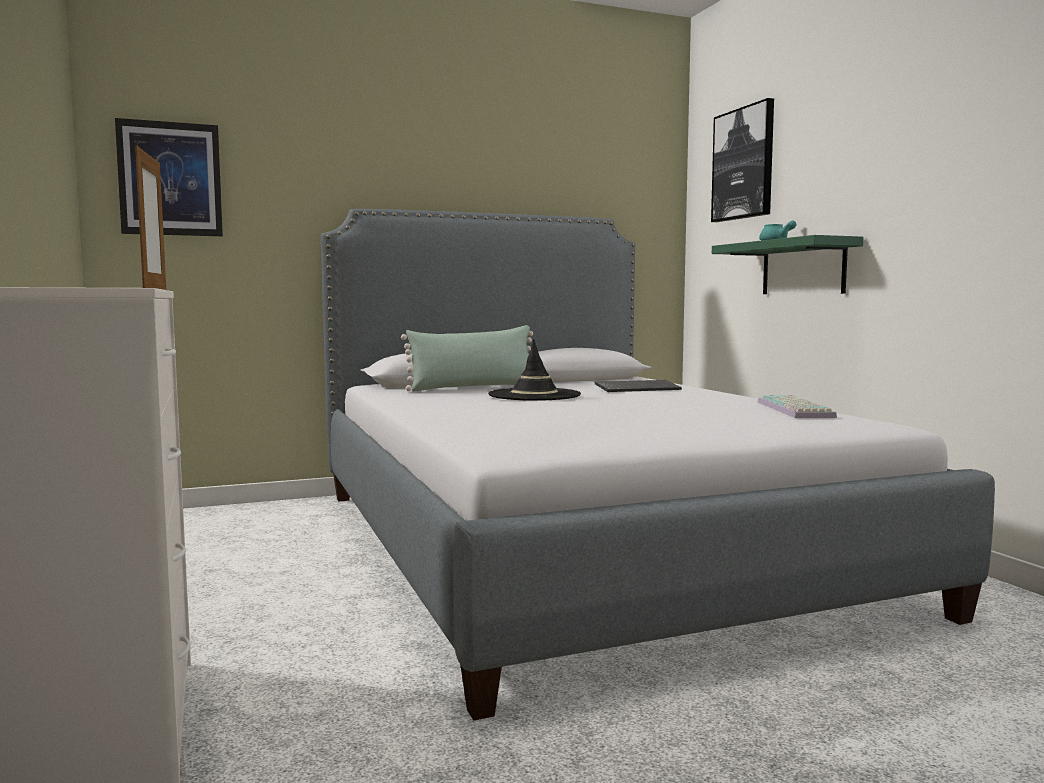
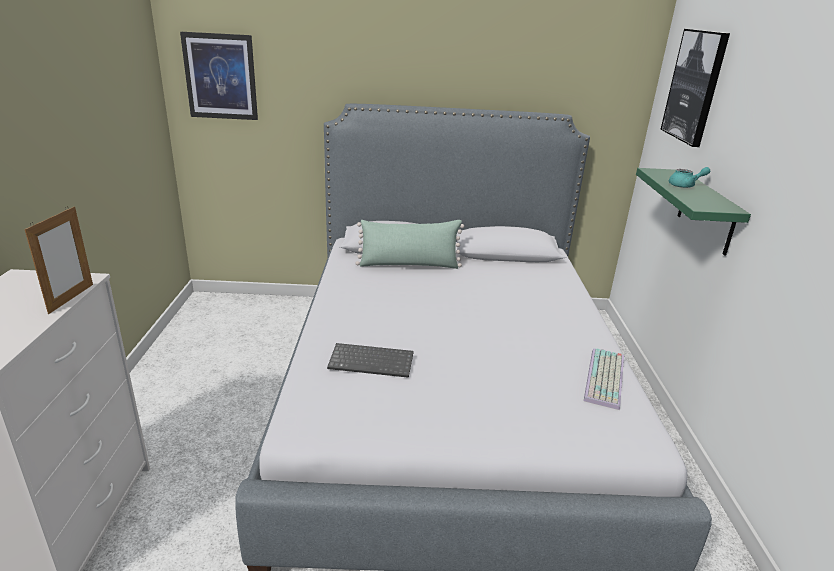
camera: 20 degrees right, 20 degrees up
black hat [488,339,581,401] -> none
keyboard [595,380,682,392] -> keyboard moved to [327,343,413,378]

